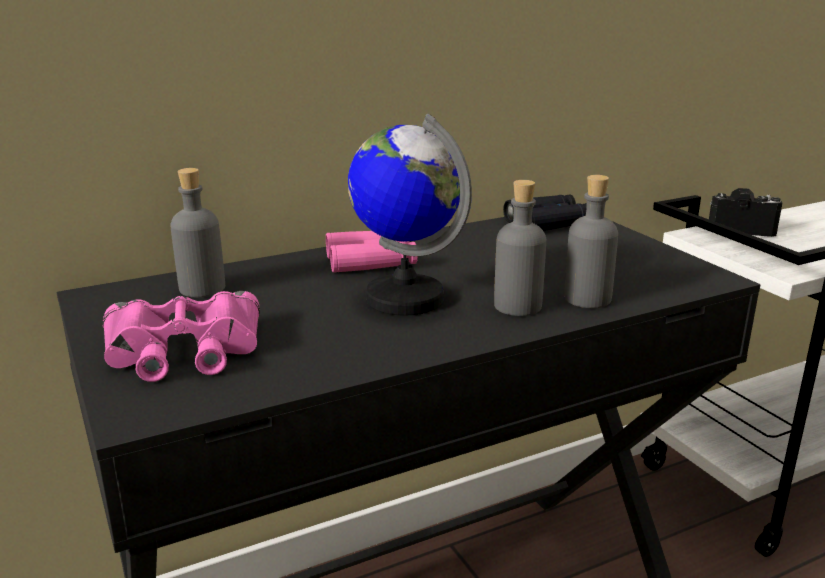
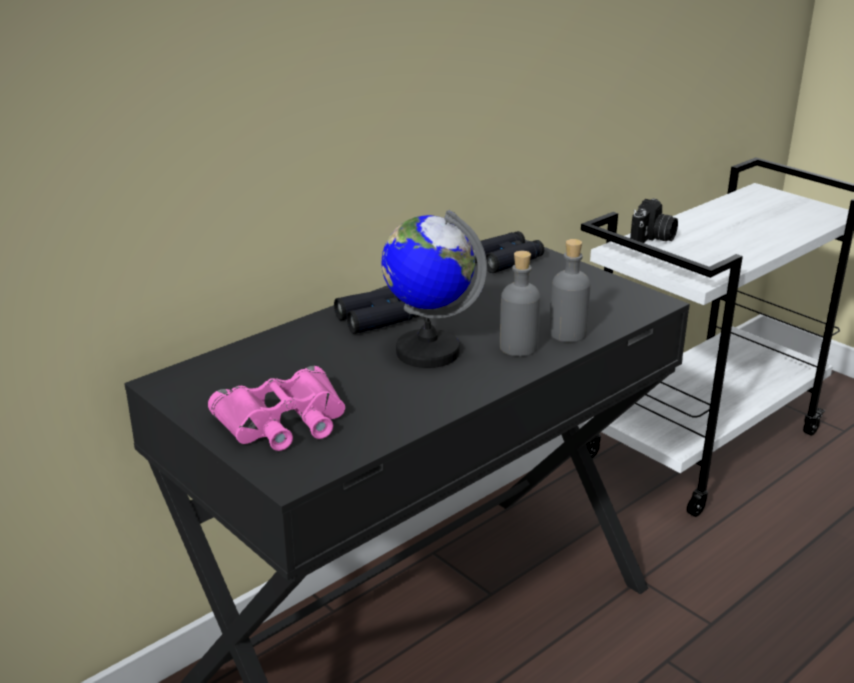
camera: 15 degrees left, 5 degrees up
grey bottle [170,168,225,297] -> none
pink binoculars [326,231,418,273] -> black binoculars [334,288,420,334]
camera [709,188,782,237] -> camera turned 120 degrees clockwise [630,199,678,243]

